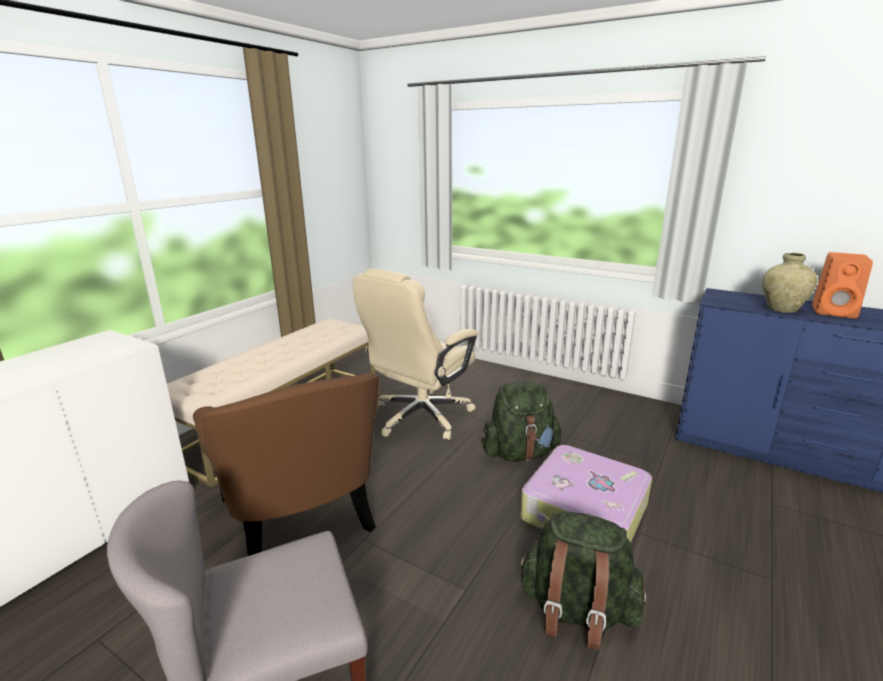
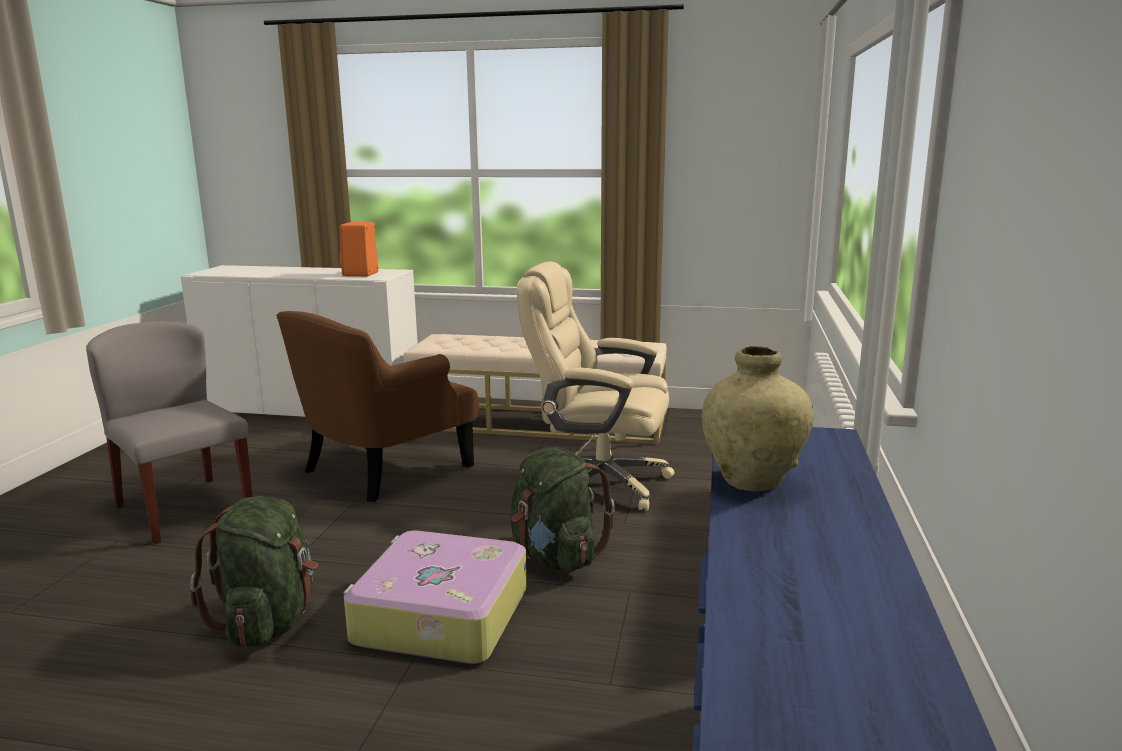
camera: 70 degrees right, 5 degrees down
orange speaker [812,252,873,318] -> orange speaker moved to [340,222,378,276]

